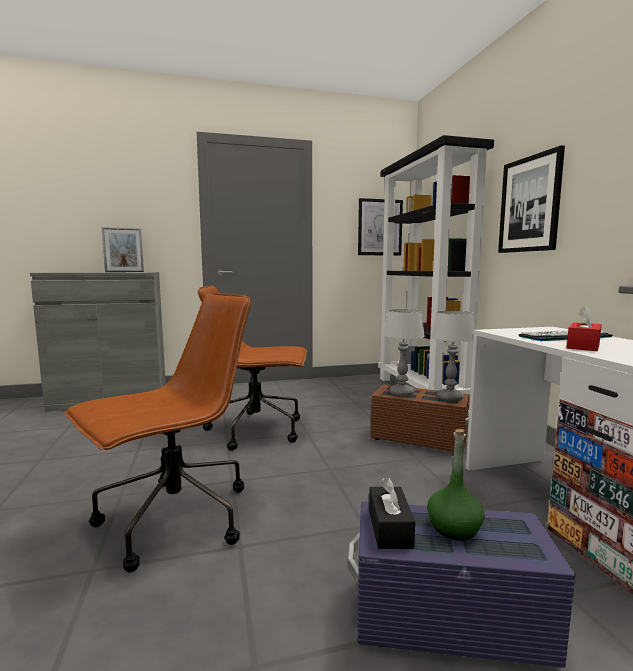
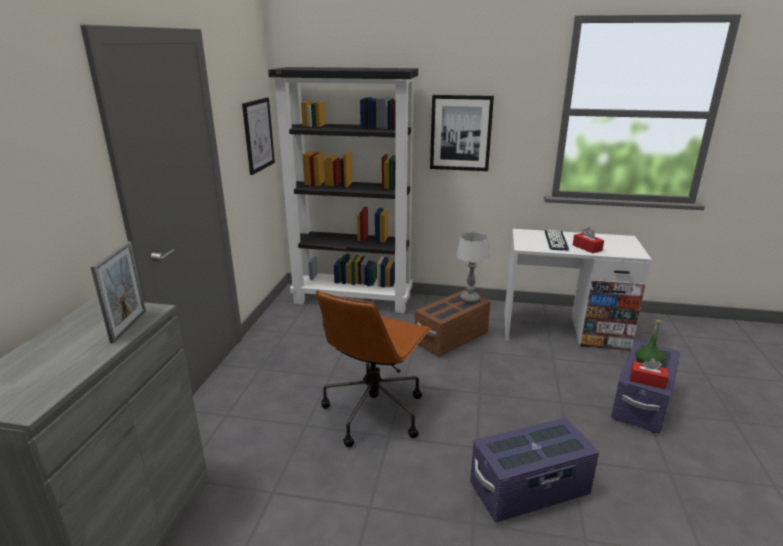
camera: 65 degrees left, 15 degrees up
brown office chair [65,293,251,573] -> purple storage box [470,418,599,522]
black tissue box [369,477,415,549] -> red tissue box [630,358,669,389]
table lamp [383,309,425,396] -> none

